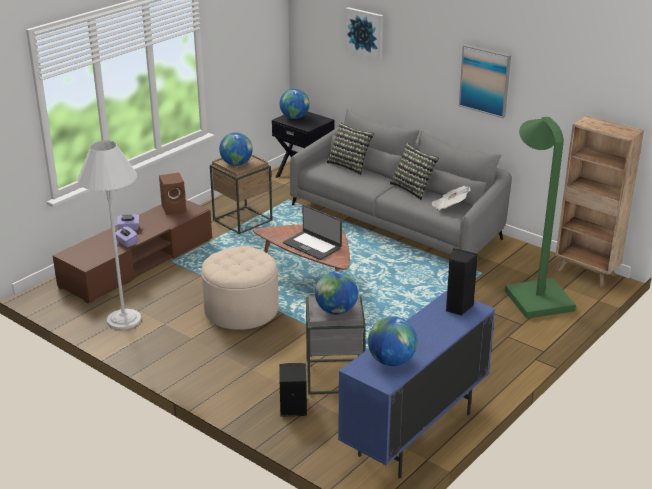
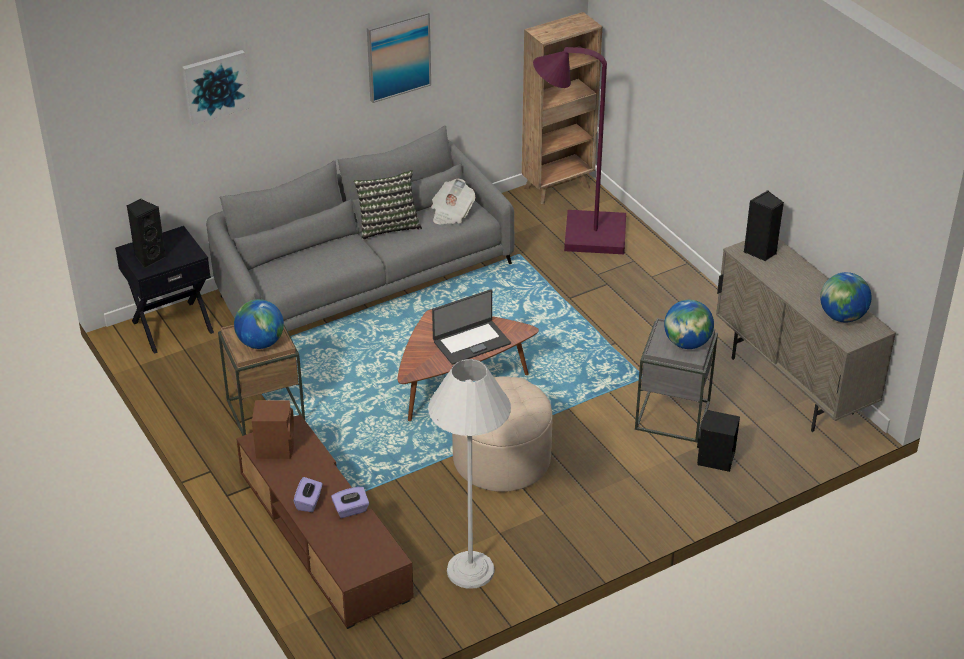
camera: 70 degrees left, 10 degrees up
globe [280,89,310,119] -> black speaker [126,199,166,268]
pillow [326,122,374,175] -> none
blue cabinet [338,291,495,479] -> beige cabinet [716,239,896,432]
green floor lamp [505,117,576,319] -> purple floor lamp [533,47,626,254]

